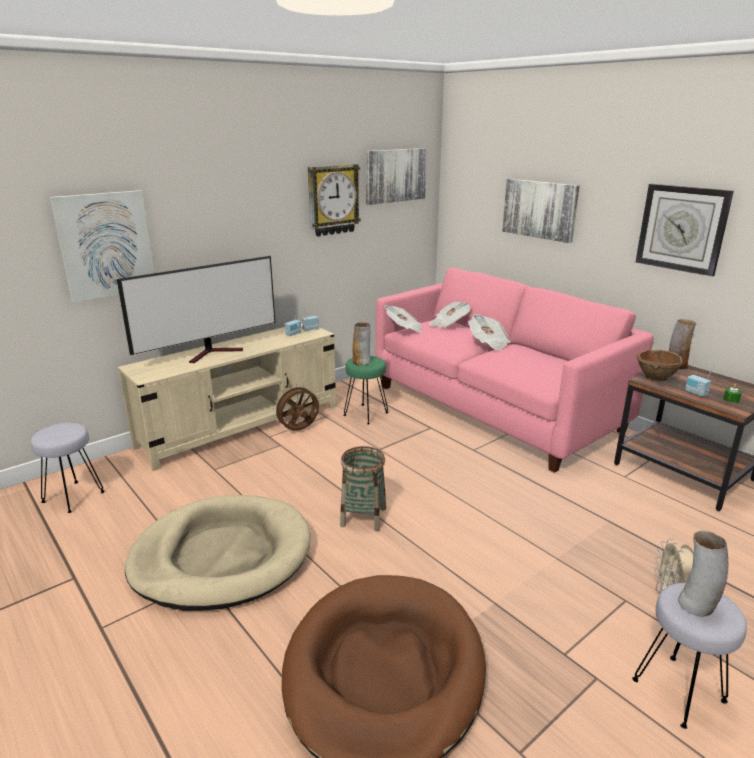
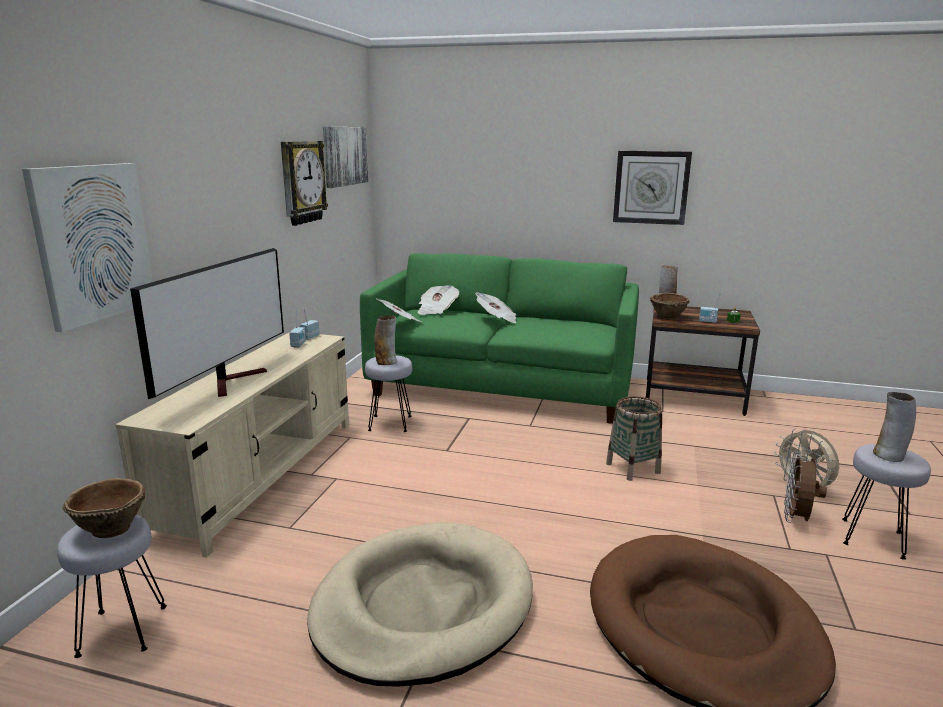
camera: 35 degrees left, 5 degrees down
brown fan [273,384,319,431] -> brown fan moved to [784,451,827,523]
basket [340,446,386,531] -> basket moved to [606,396,662,481]
green stool [343,356,388,425] -> grey stool [365,355,412,432]
pink sofa [376,268,654,473] -> green sofa [360,253,639,424]
picture [502,179,580,243] -> none
none -> brown bowl [62,478,145,538]

